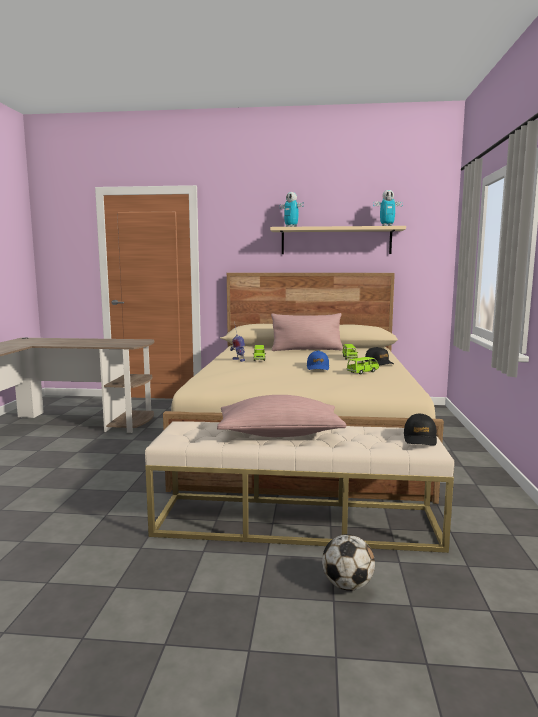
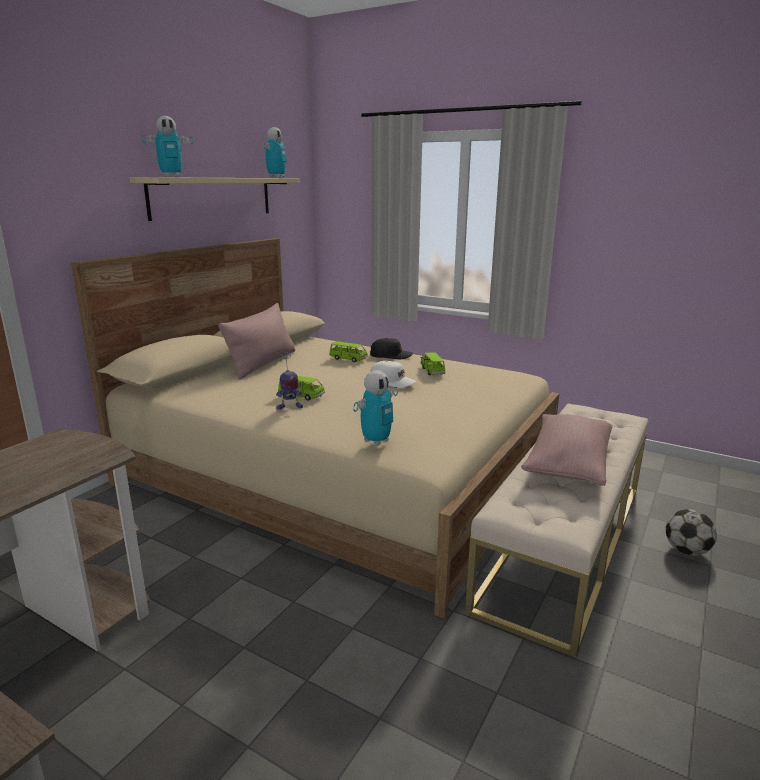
camera: 65 degrees left, 10 degrees up
blue cap [307,351,329,370] -> white cap [370,361,416,388]
black cap [404,414,437,446] -> none
none -> toy robot [353,370,398,446]

